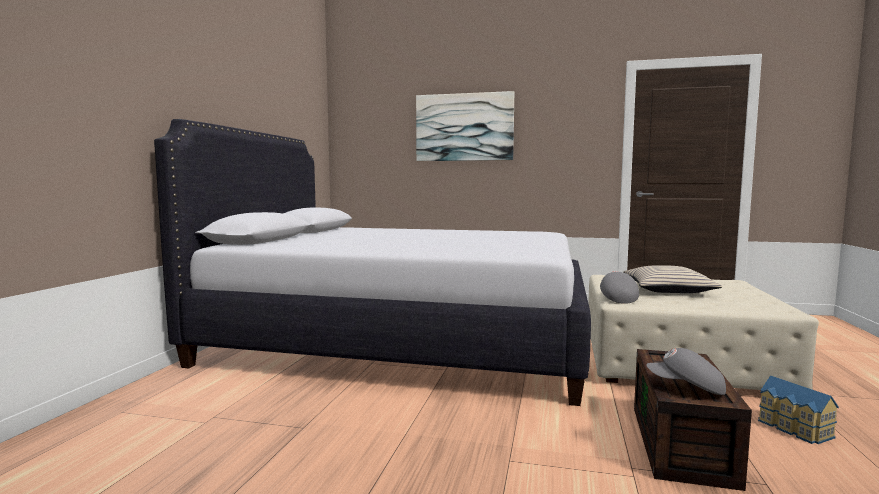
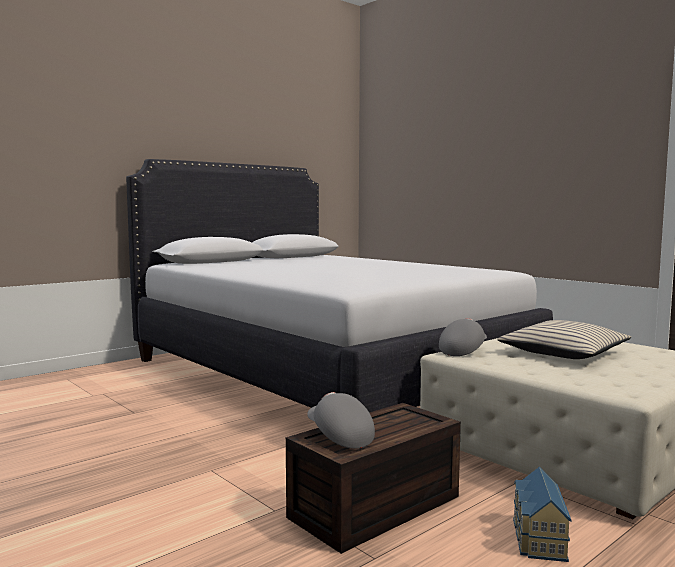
camera: 35 degrees right, 0 degrees up
picture [416,91,514,161] -> none

